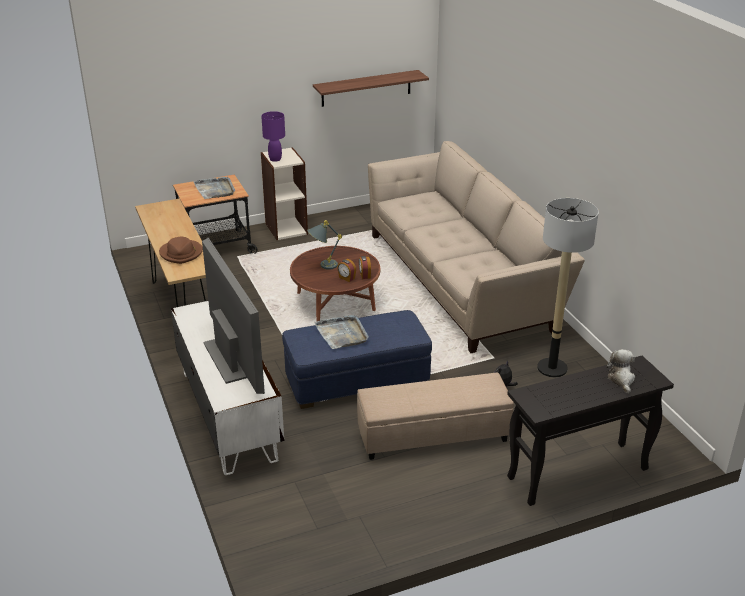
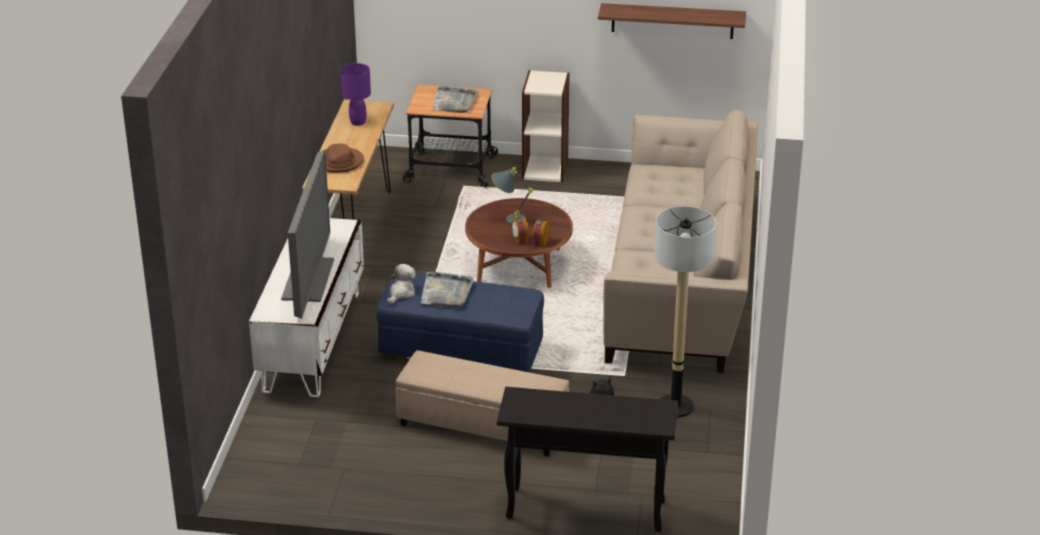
camera: 30 degrees right, 0 degrees up
purple table lamp [261,111,285,162] -> purple table lamp moved to [341,63,371,126]
plush toy [606,349,635,394] -> plush toy moved to [387,264,416,304]

